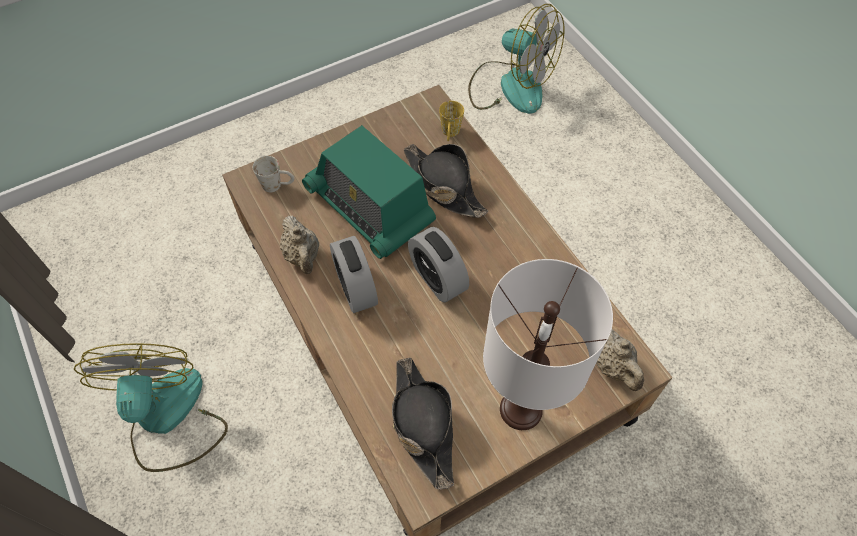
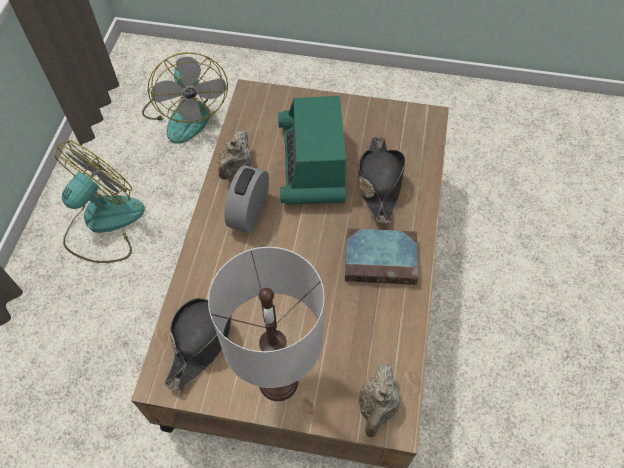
camera: 40 degrees right, 0 degrees up
white mug [253,156,295,192] -> none
alarm clock [408,227,469,303] -> none
yellow mug [439,101,464,141] -> none
fan [468,4,564,114] -> fan moved to [142,52,228,144]
none -> book [345,228,418,285]

